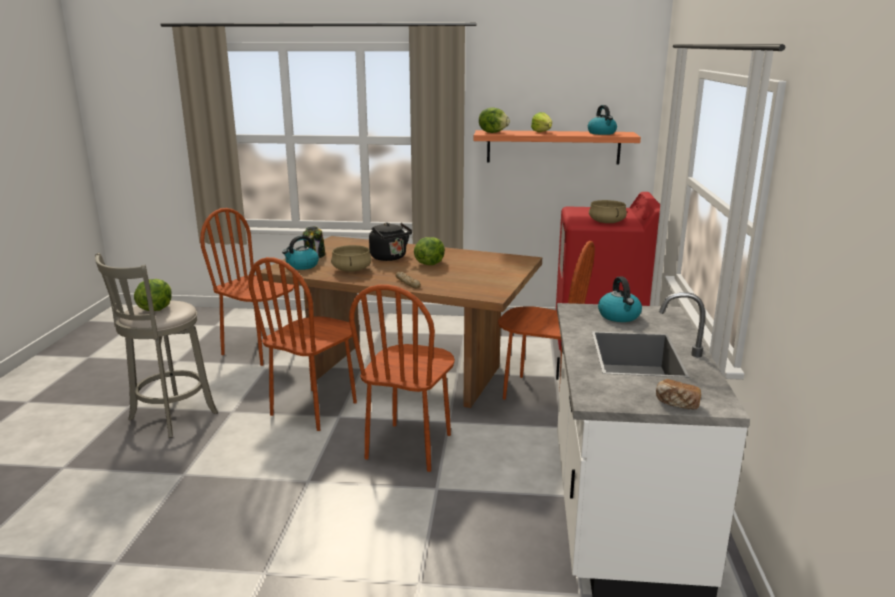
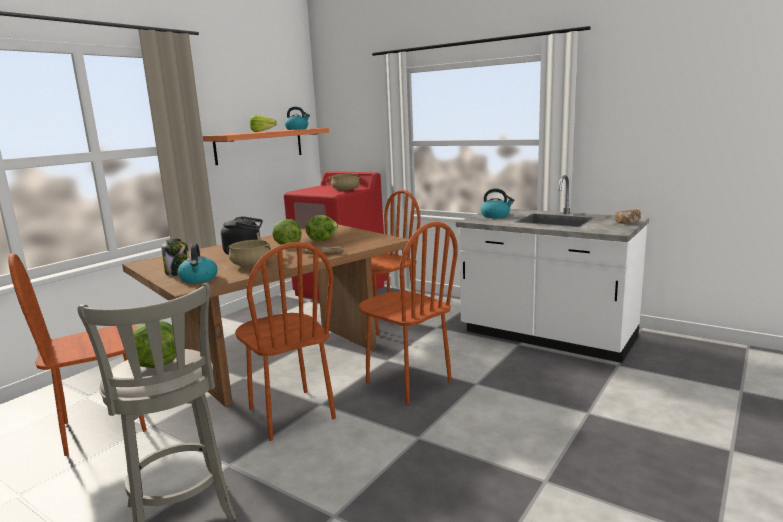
camera: 60 degrees left, 5 degrees down
lettuce [479,107,510,133] -> lettuce moved to [305,215,338,241]

